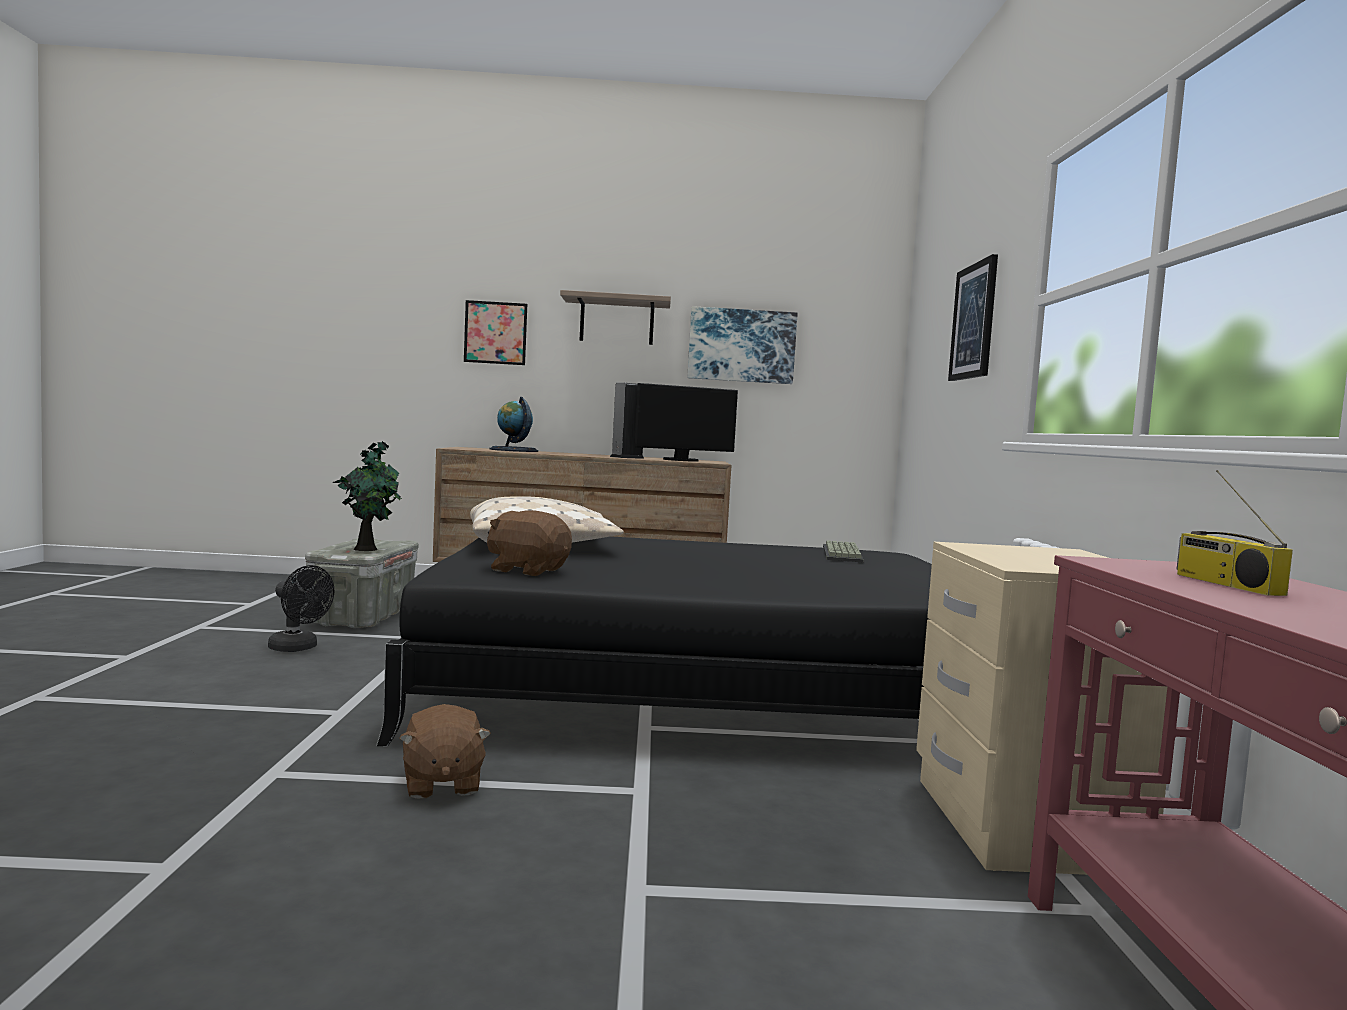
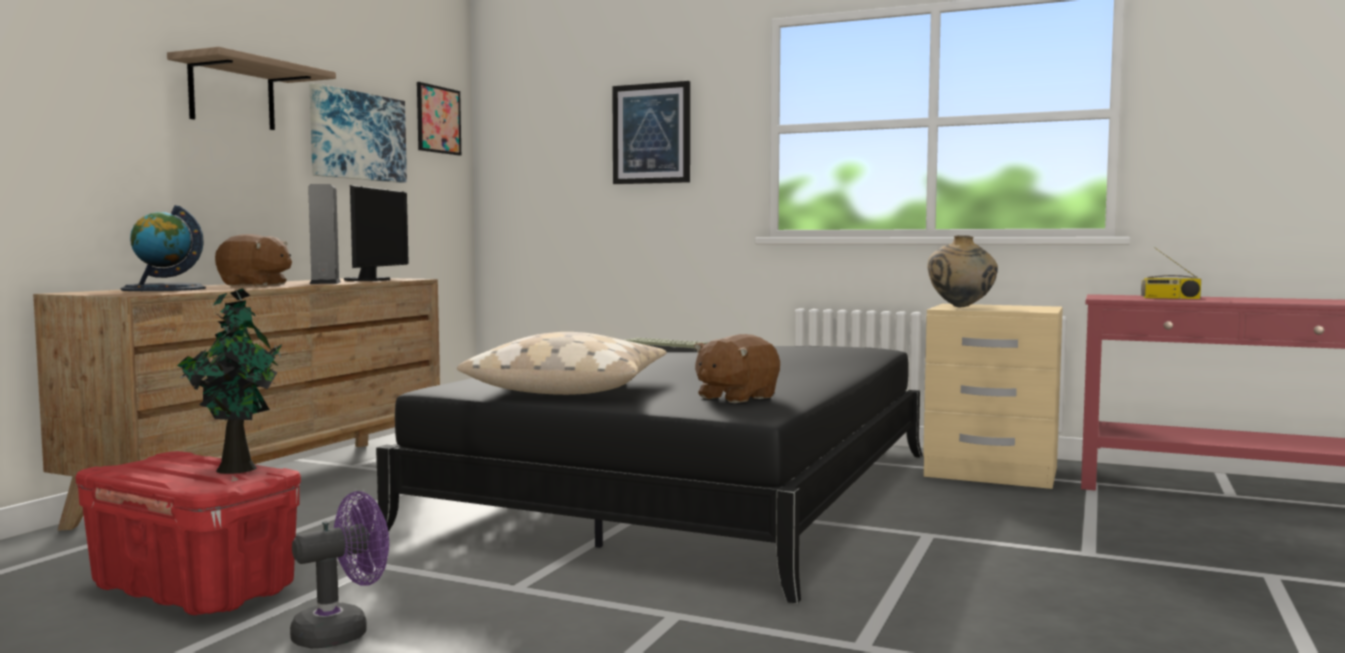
camera: 65 degrees left, 0 degrees up
black fan [268,565,335,652] -> purple fan [290,491,389,648]
grey storage box [305,538,419,628] -> red storage box [76,451,301,615]
brown plush toy [399,704,491,799] -> brown plush toy moved to [215,234,292,286]
picture [464,300,527,365] -> picture moved to [417,82,461,155]
none -> beige vase [927,235,998,308]

